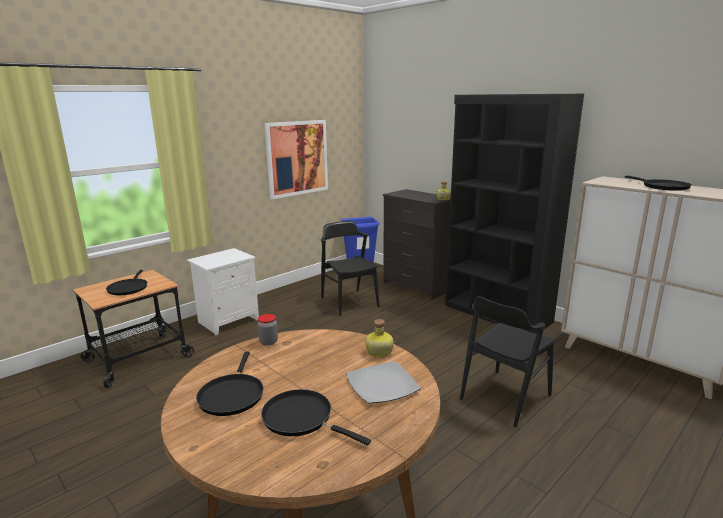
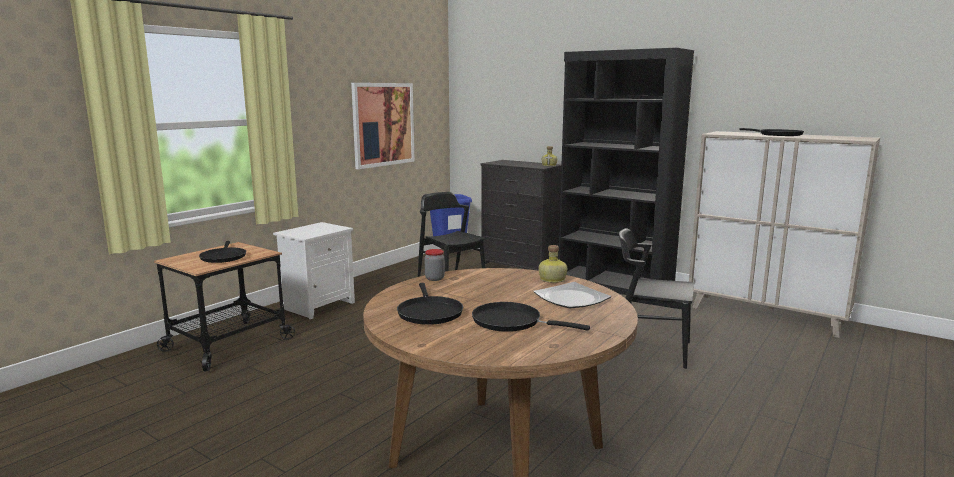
camera: 10 degrees left, 5 degrees down
black chair [460,296,556,427] -> black chair turned 75 degrees clockwise [619,228,694,369]

